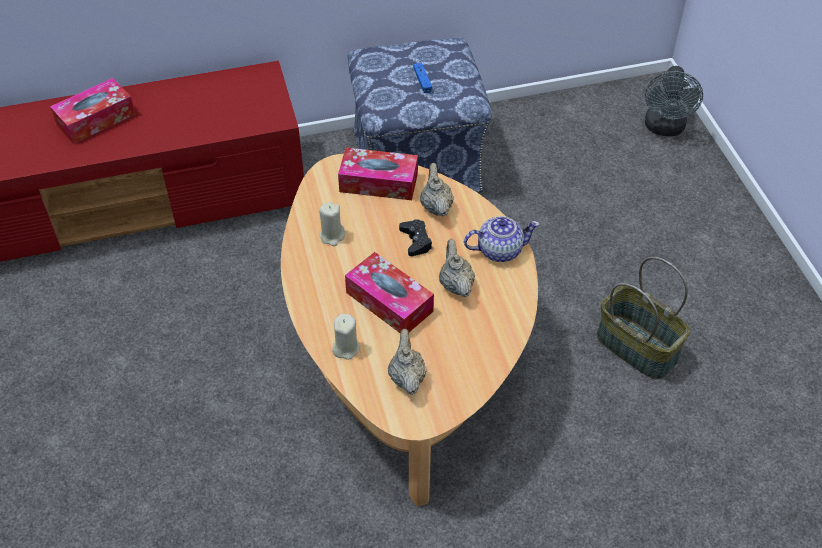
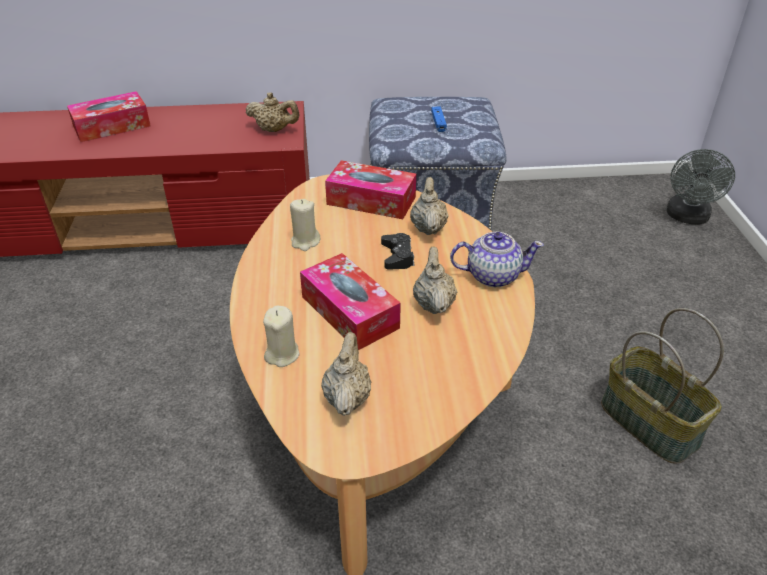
camera: 10 degrees right, 10 degrees down
none -> beige teapot [245,92,299,132]

